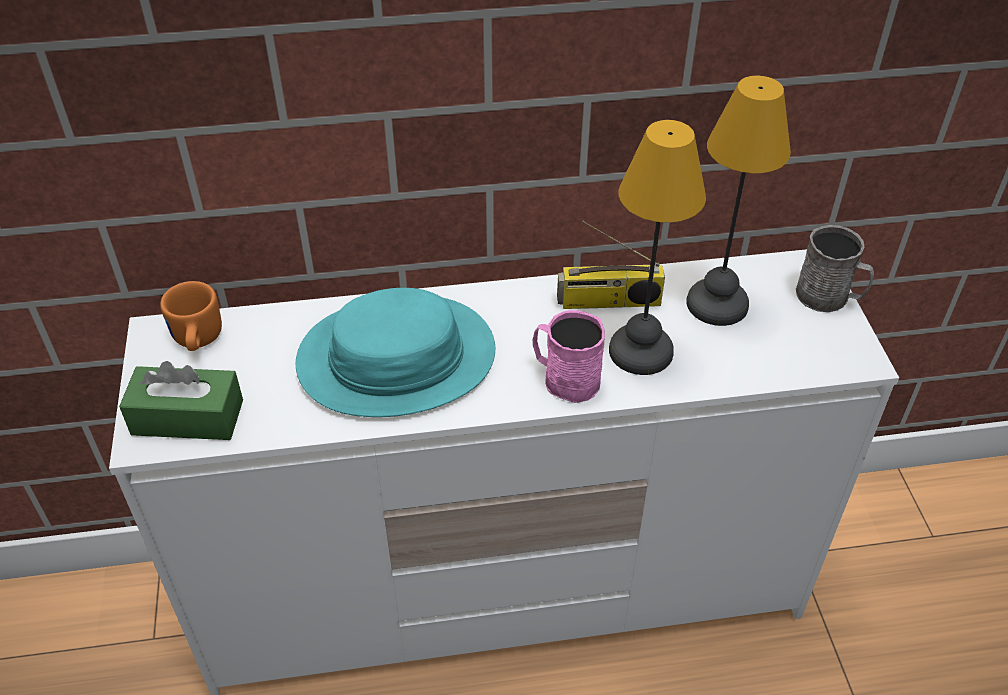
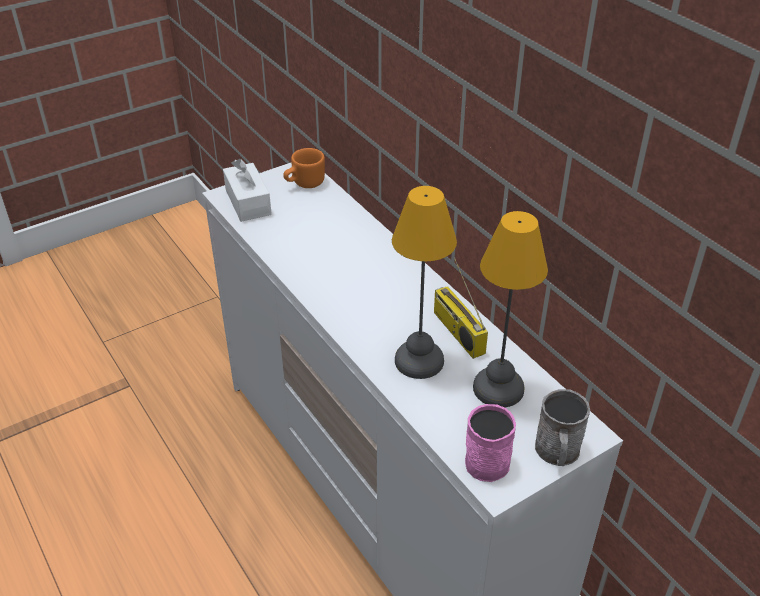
camera: 65 degrees right, 5 degrees down
green tissue box [119,361,243,440] -> white tissue box [223,158,272,222]
turquoise hat [296,288,495,417] -> none
pink mug [533,310,605,403] -> pink mug moved to [465,404,516,482]

